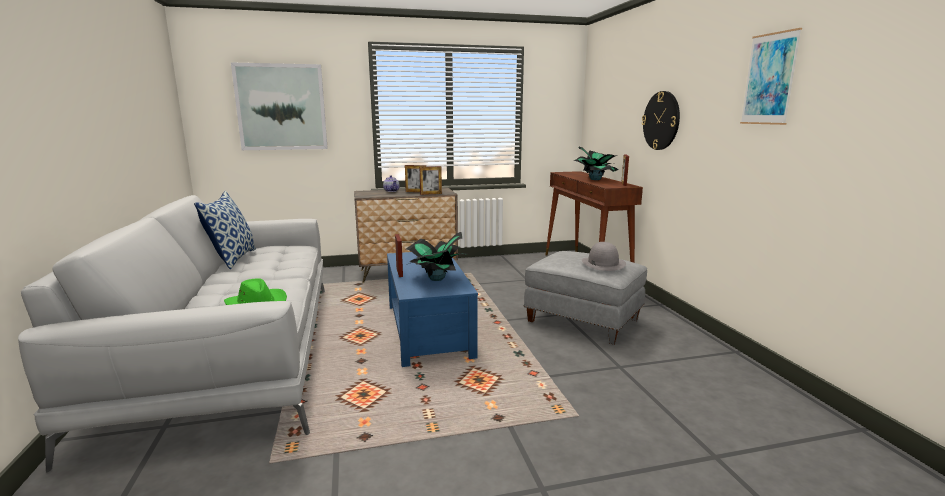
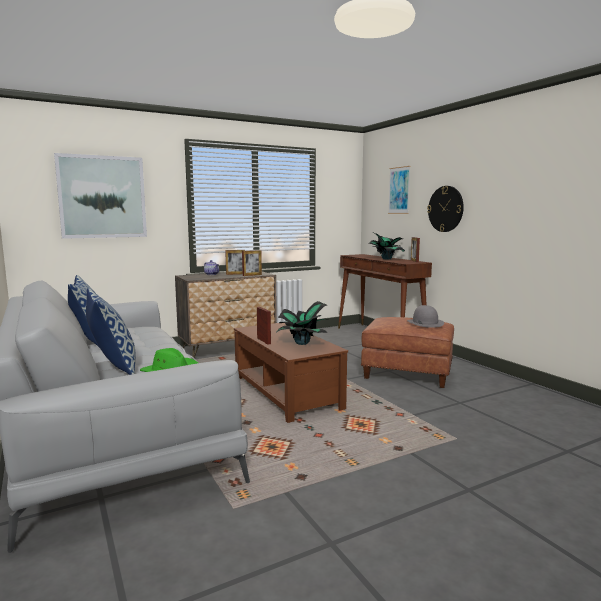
camera: 15 degrees left, 5 degrees down
blue coffee table [387,252,478,367] -> brown coffee table [234,323,348,423]
grey ottoman [523,251,647,345] -> brown ottoman [361,317,454,388]
picture [740,28,802,125] -> picture moved to [388,166,410,214]
none -> pillow [86,288,136,375]

